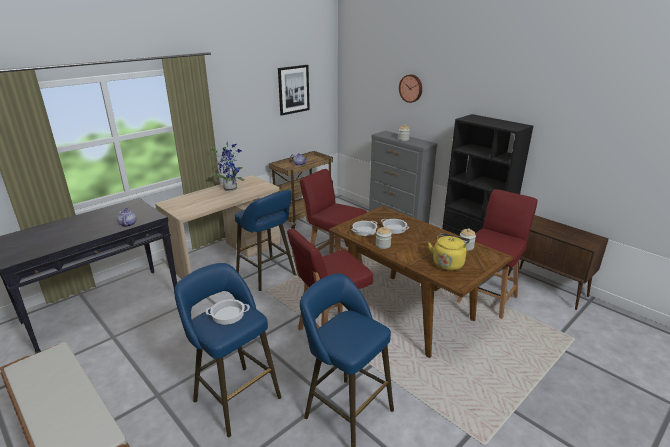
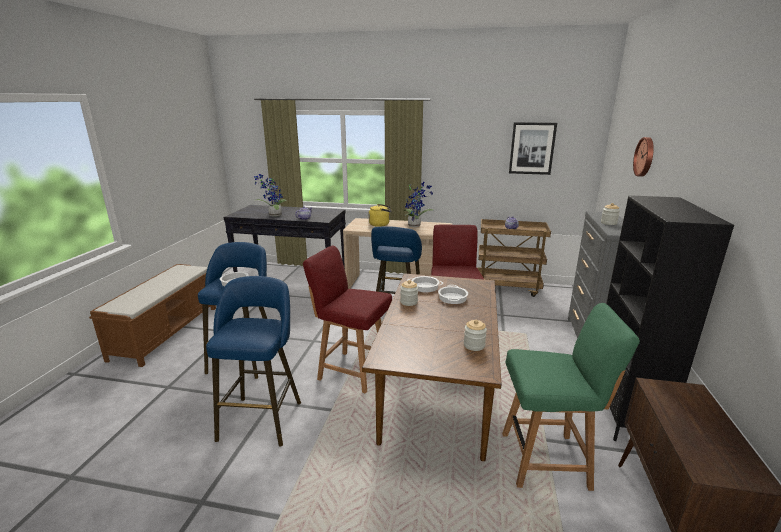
camera: 55 degrees right, 5 degrees down
yellow kettle [428,233,470,271] -> yellow kettle moved to [369,204,392,227]
red chair [457,189,538,319] -> green chair [502,303,640,491]
none -> potted plant [254,174,287,217]

